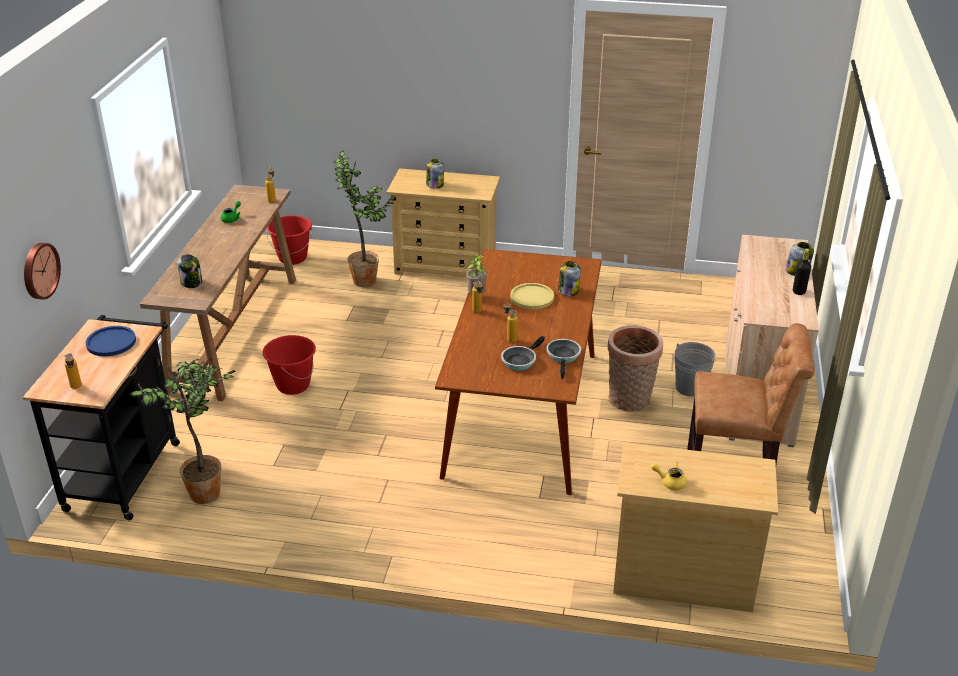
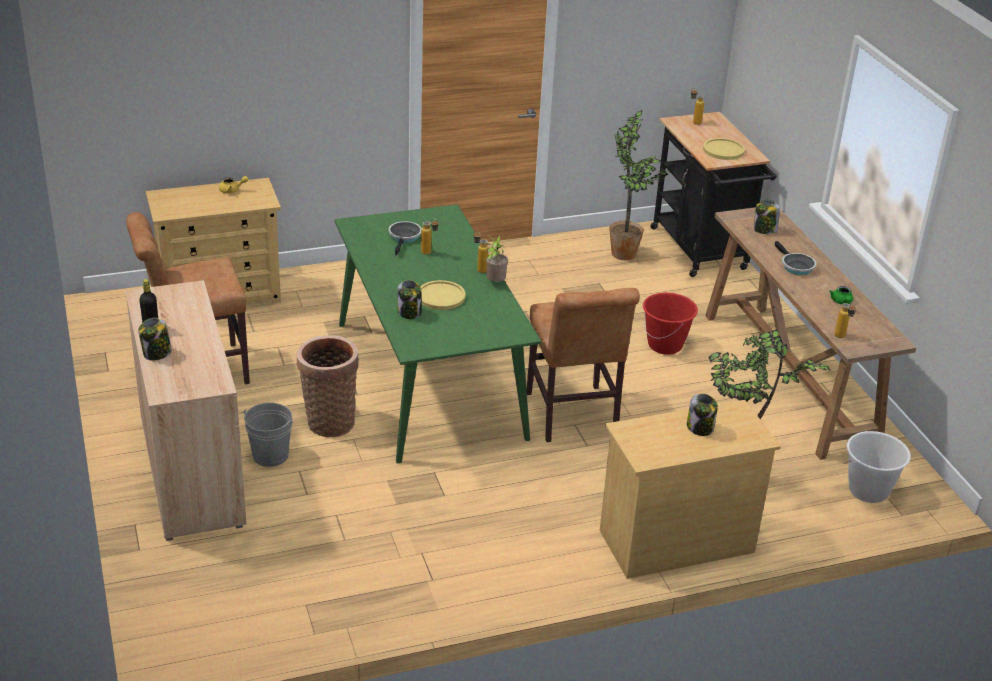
camera: 150 degrees right, 0 degrees up
wall clock [24,243,61,300] -> none
blue plate [86,326,136,356] -> yellow plate [703,138,745,160]
red bucket [266,215,313,265] -> white bucket [843,431,911,503]
brown dining table [435,249,602,495] -> green dining table [335,205,542,464]
frying pan [546,339,581,379] -> frying pan moved to [775,241,816,275]
none -> brown chair [526,288,640,442]

